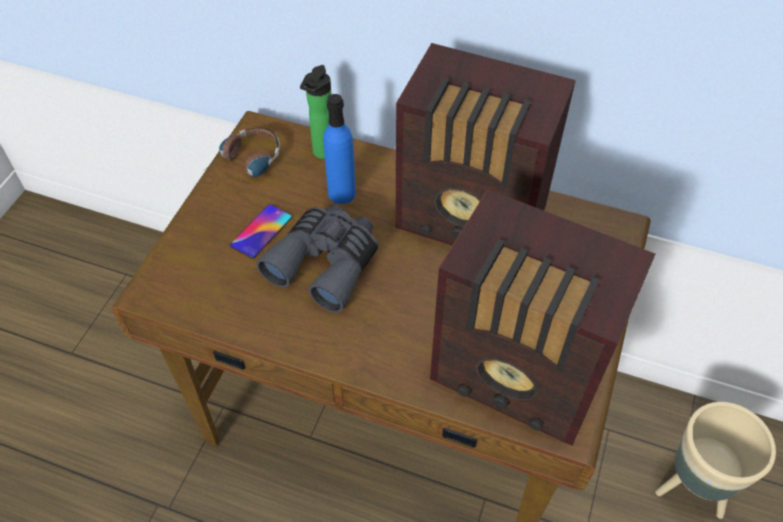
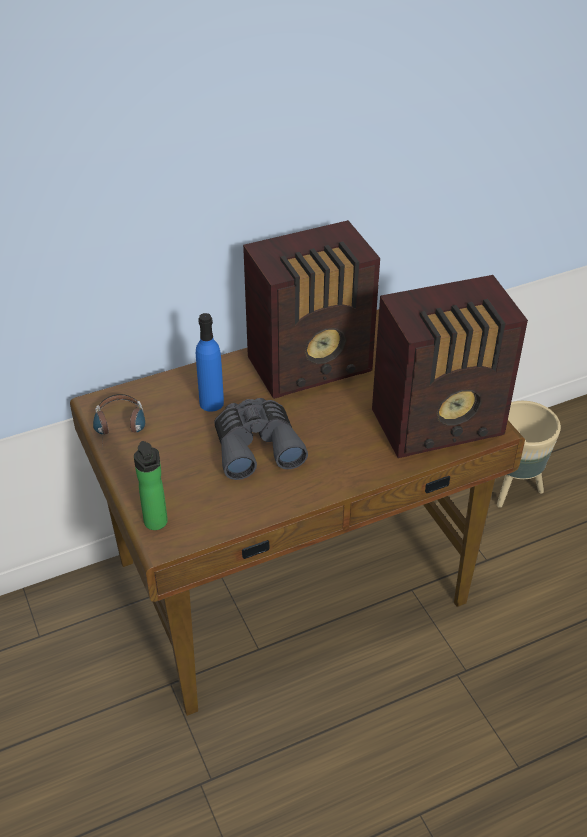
camera: 45 degrees left, 10 degrees down
phone [230,204,292,259] -> none
bottle [300,65,332,159] -> bottle moved to [134,441,168,530]

